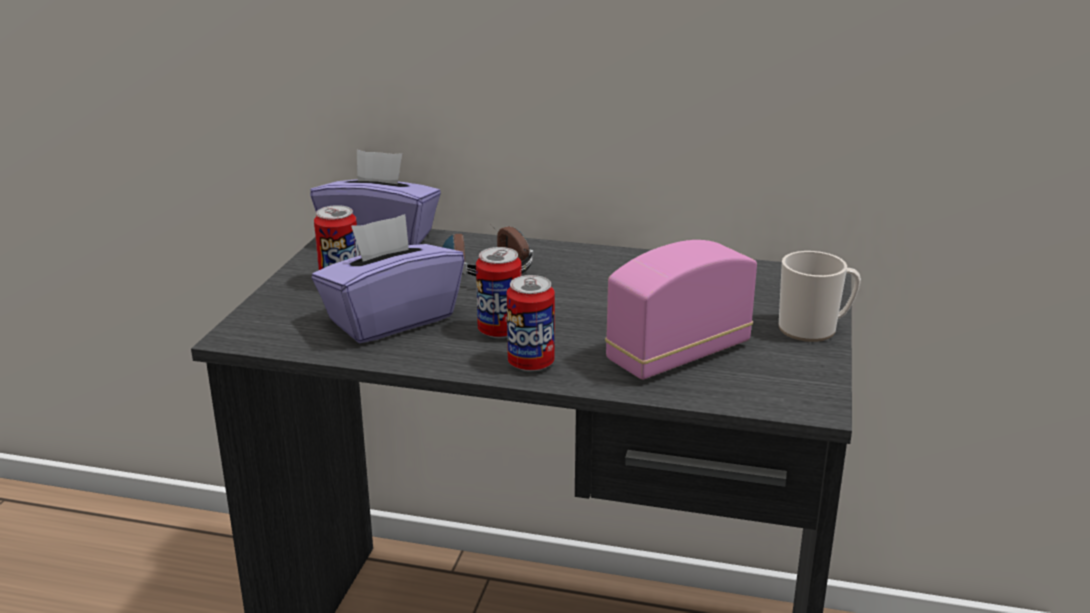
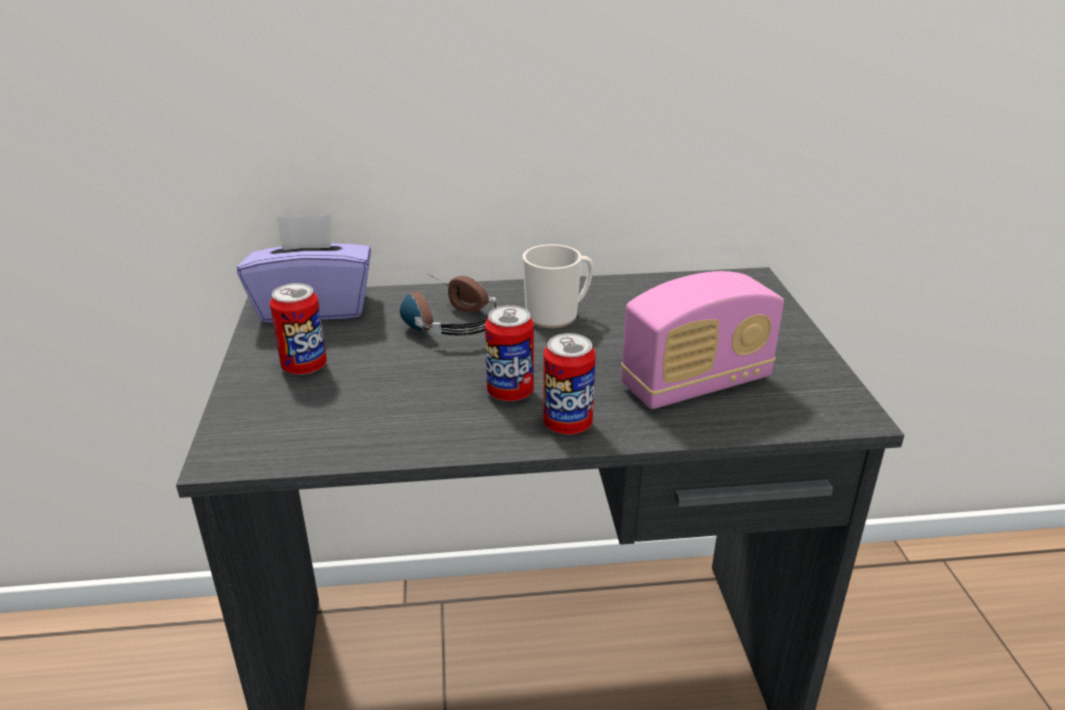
camera: 20 degrees left, 5 degrees up
purple tissue box [312,214,464,343] -> none
radio [605,240,757,380] -> radio turned 150 degrees counterclockwise [621,271,784,409]
mug [779,251,861,342] -> mug moved to [523,244,594,328]

